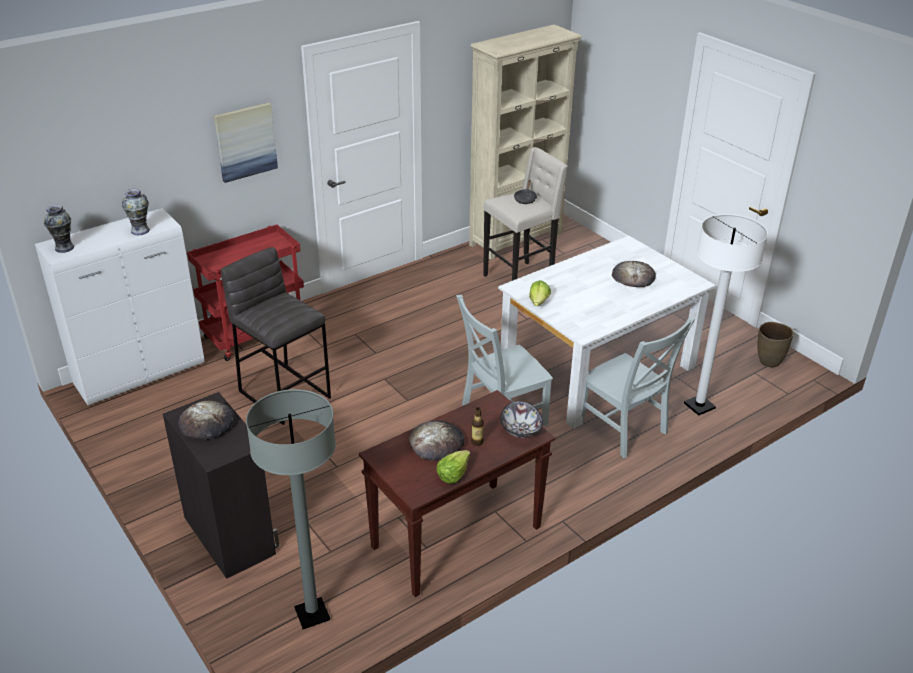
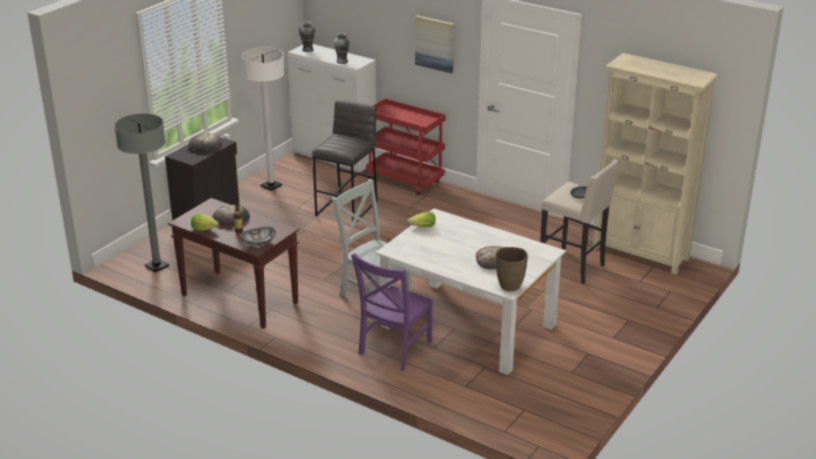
camera: 70 degrees right, 5 degrees down
grey chair [582,317,695,458] -> purple chair [351,253,434,371]
white floor lamp [684,214,768,415] -> white floor lamp moved to [241,47,285,191]
brown vase [757,322,793,367] -> brown vase moved to [495,247,528,291]

